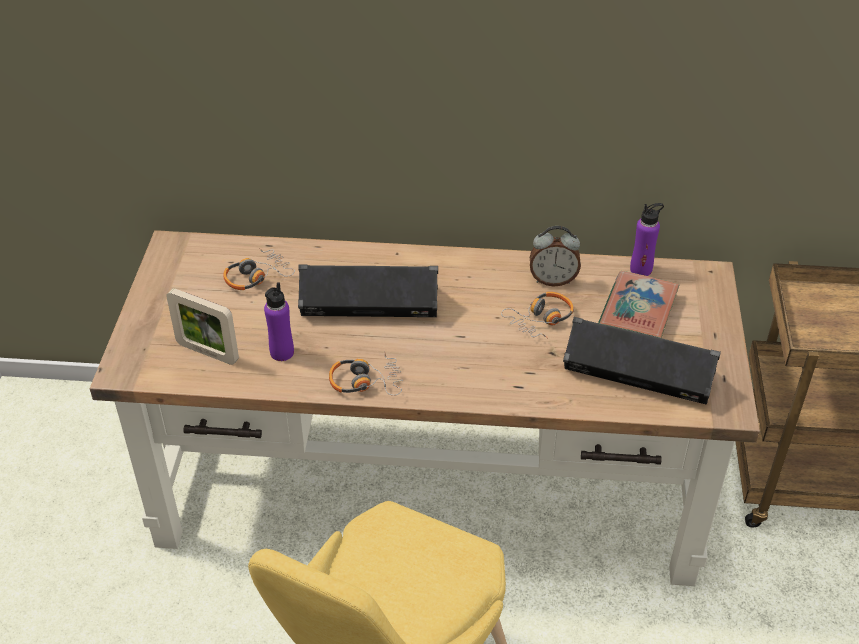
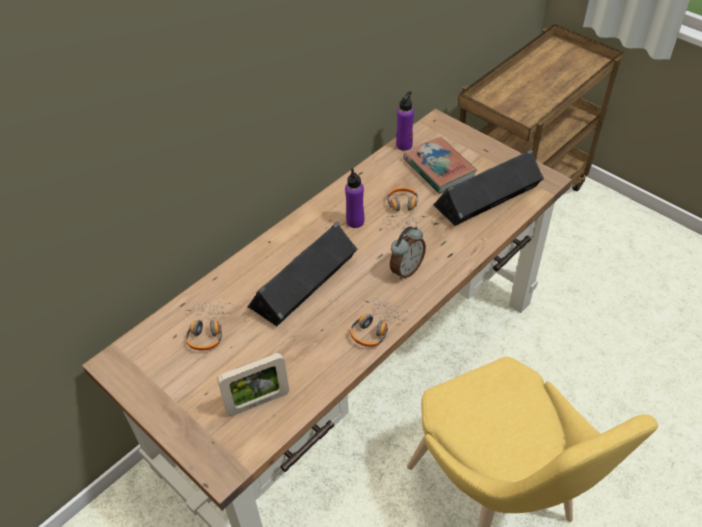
camera: 50 degrees left, 5 degrees up
purple bottle [264,282,294,361] -> purple bottle moved to [345,168,364,228]
alarm clock [530,226,581,287] -> alarm clock moved to [390,226,426,280]

